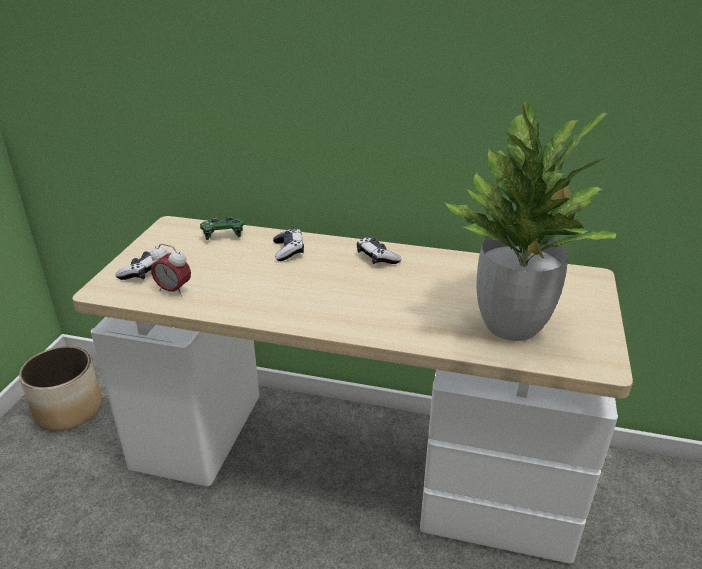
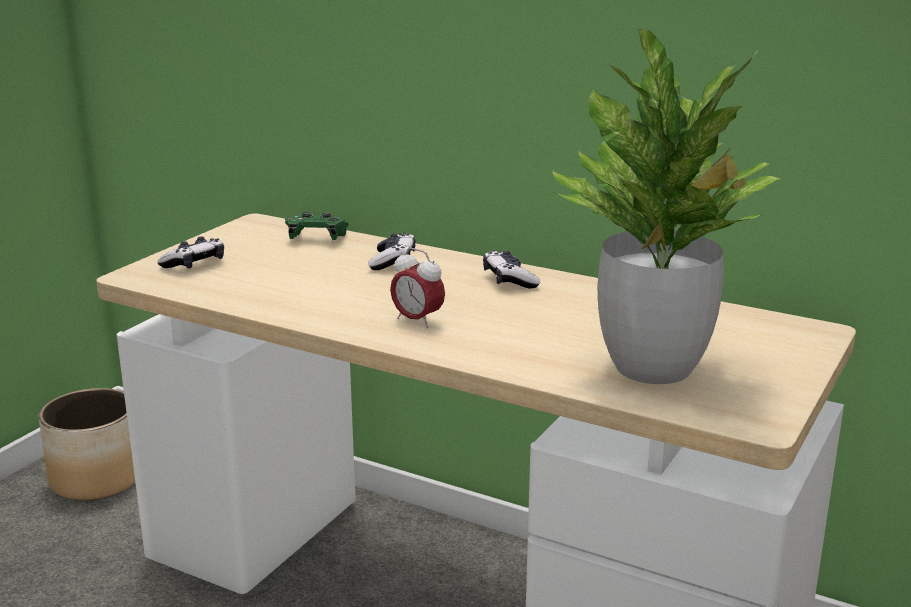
camera: 15 degrees right, 10 degrees down
alarm clock [151,244,191,297] -> alarm clock moved to [390,248,445,328]

